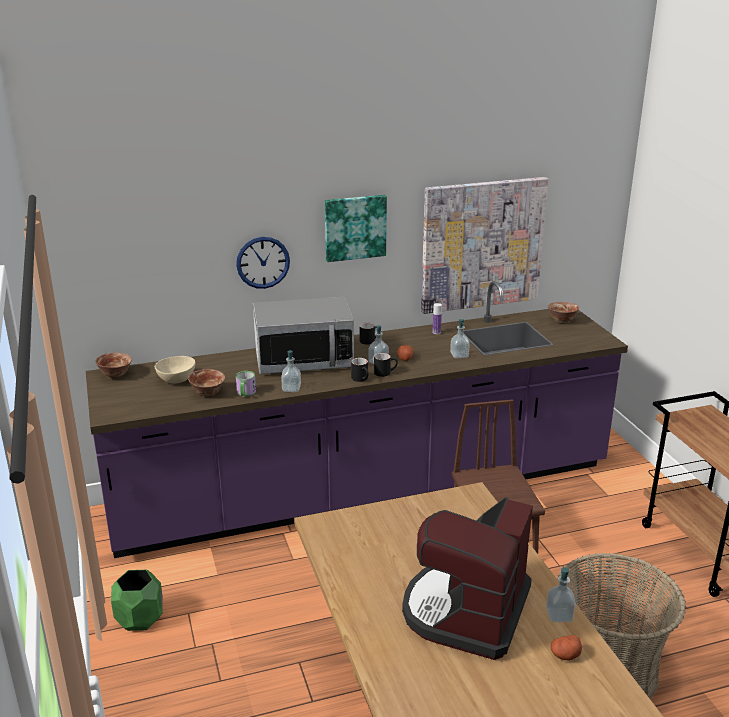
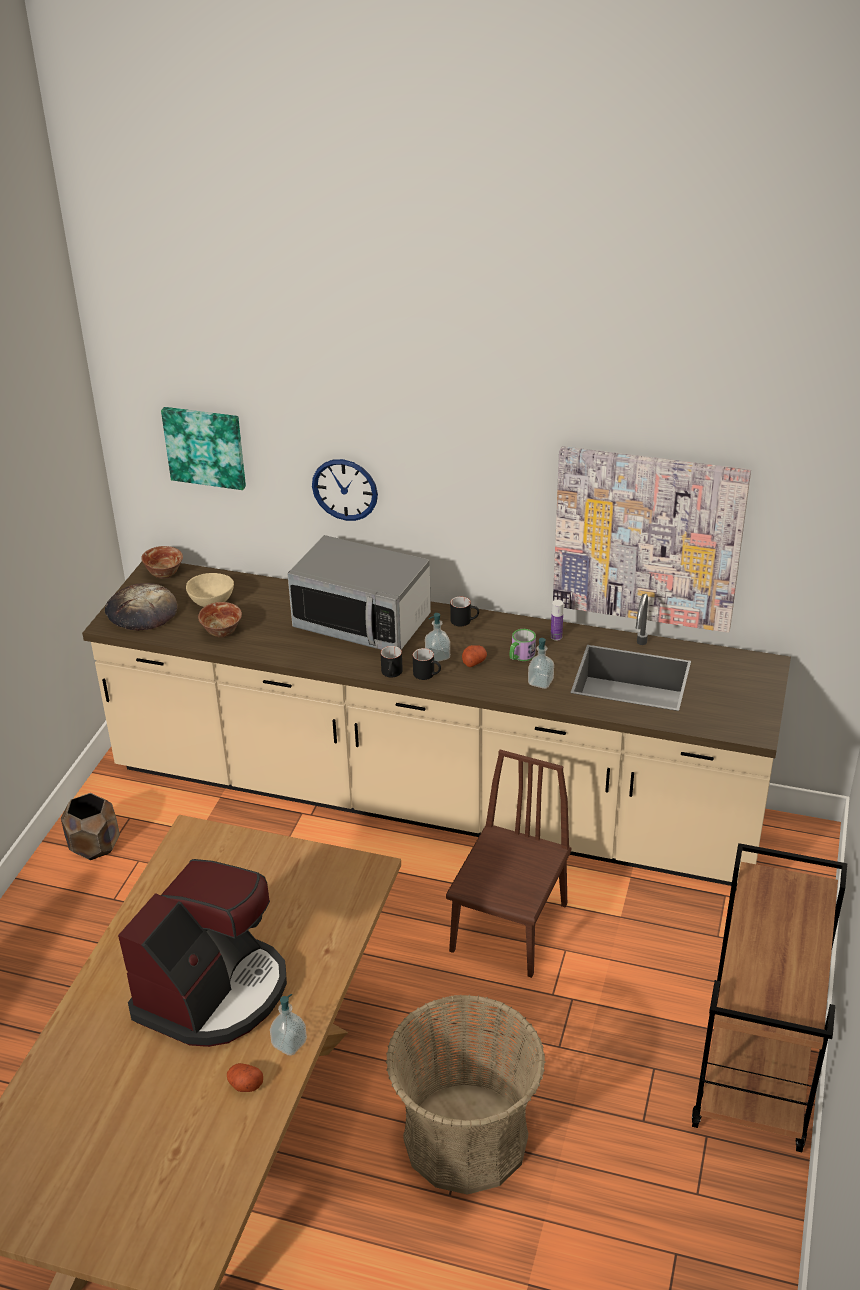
camera: 35 degrees right, 10 degrees up
purple counter [86,281,628,558] -> beige counter [82,562,791,886]
green planter [111,570,163,631] -> brown planter [61,793,120,860]
mug [236,371,256,397] -> mug moved to [509,629,536,661]
soap dispenser [281,350,301,392] -> none
picture [325,195,387,262] -> picture moved to [161,407,246,490]
coffee machine [402,497,533,660] -> coffee machine turned 150 degrees clockwise [118,859,287,1047]
bowl [548,302,579,323] -> none
none -> bread [105,583,178,631]

